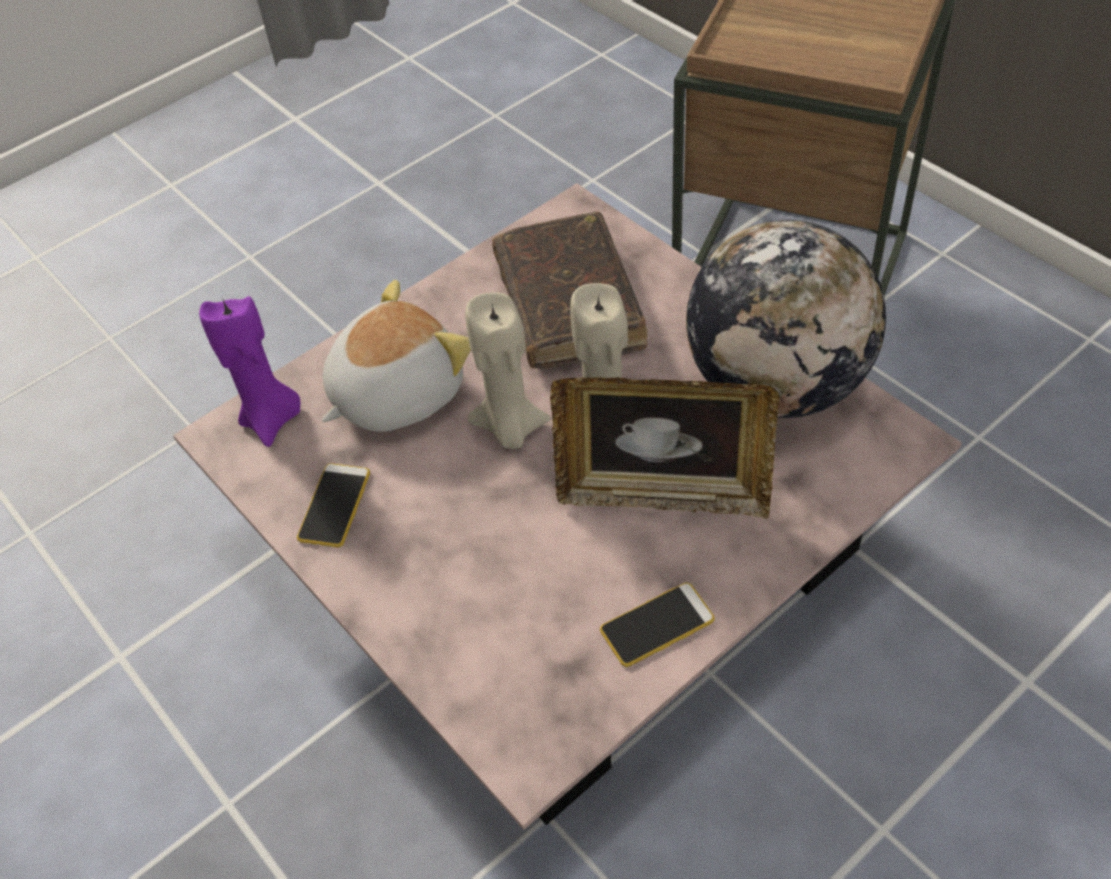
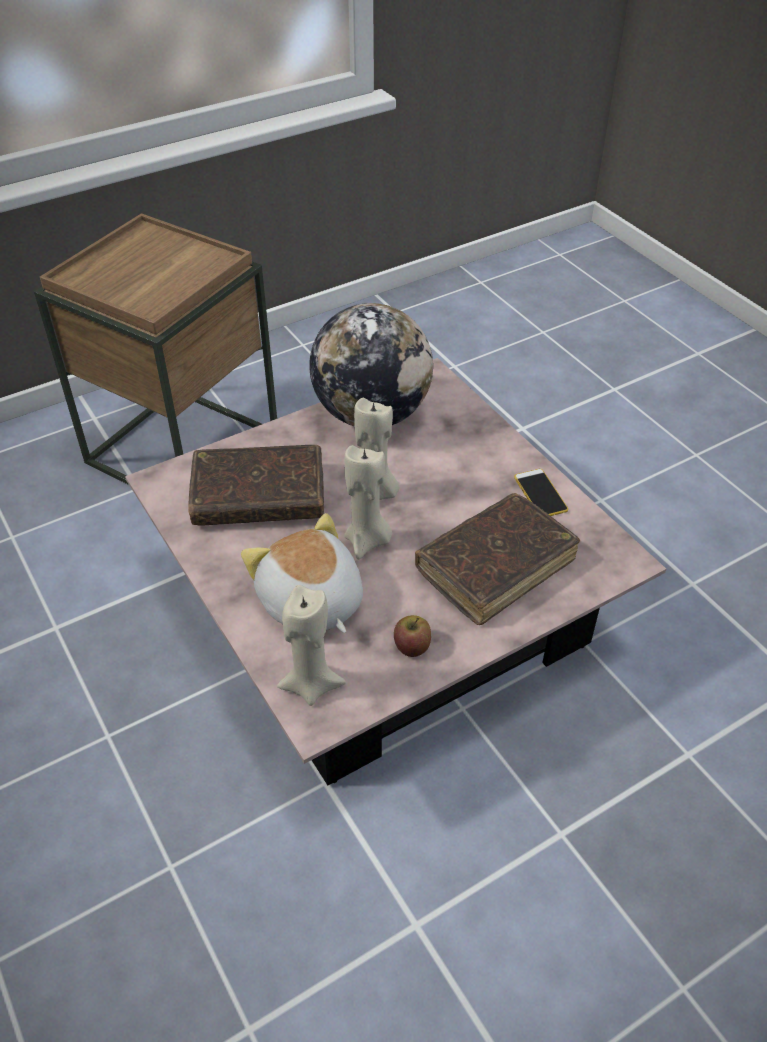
camera: 85 degrees left, 5 degrees down
purple candle [199,296,300,447] -> beige candle [277,585,346,706]
phone [297,463,370,547] -> apple [394,615,431,657]
picture frame [550,377,779,519] -> none
none -> brown book [415,493,580,625]

